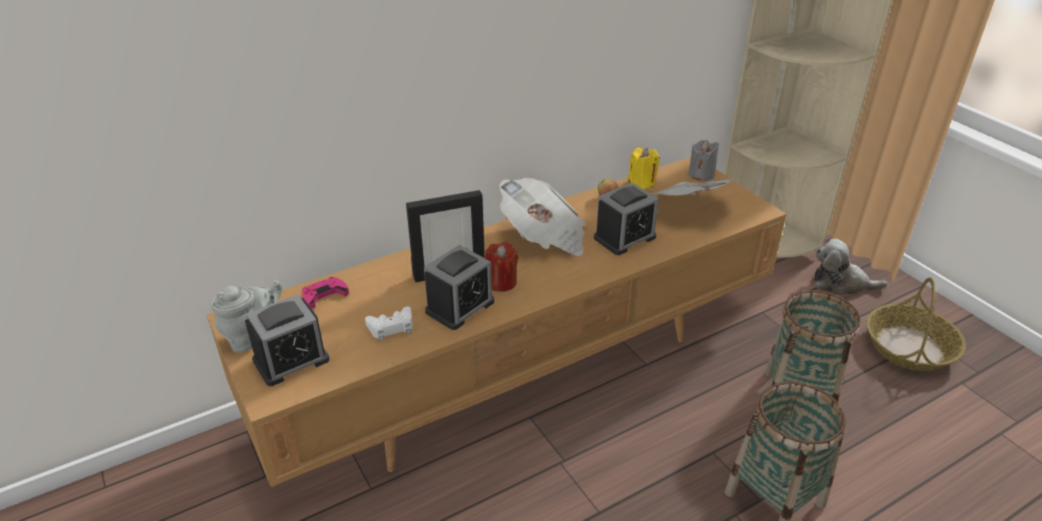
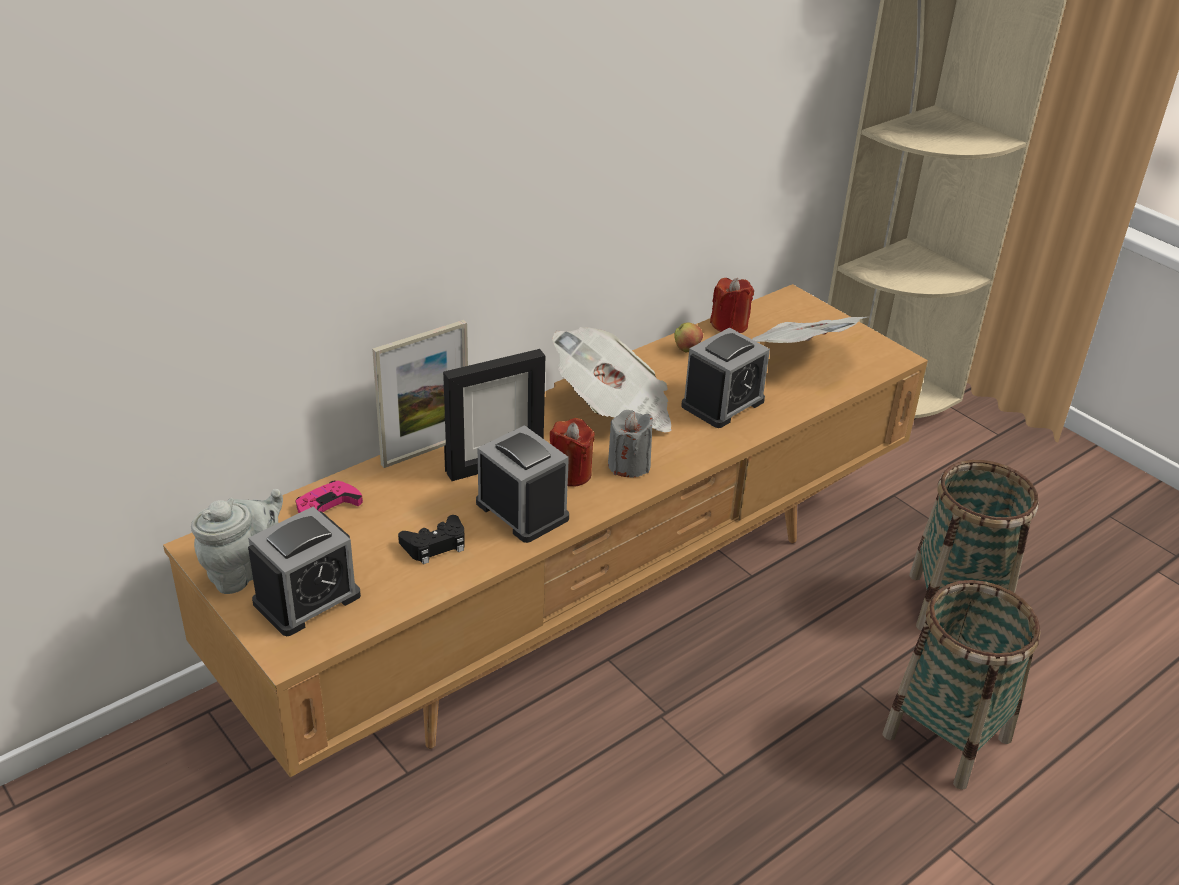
camera: 10 degrees left, 0 degrees up
white game controller [365,307,413,341] -> black game controller [398,515,465,564]
alarm clock [424,245,494,330] -> alarm clock turned 75 degrees counterclockwise [476,425,569,543]
yellow candle [628,148,660,189] -> red candle [710,278,754,333]
grey candle [688,140,719,181] -> grey candle moved to [608,410,653,477]
plush toy [815,239,888,296] -> none
basket [867,278,966,371] -> none
none -> picture frame [372,320,468,468]

